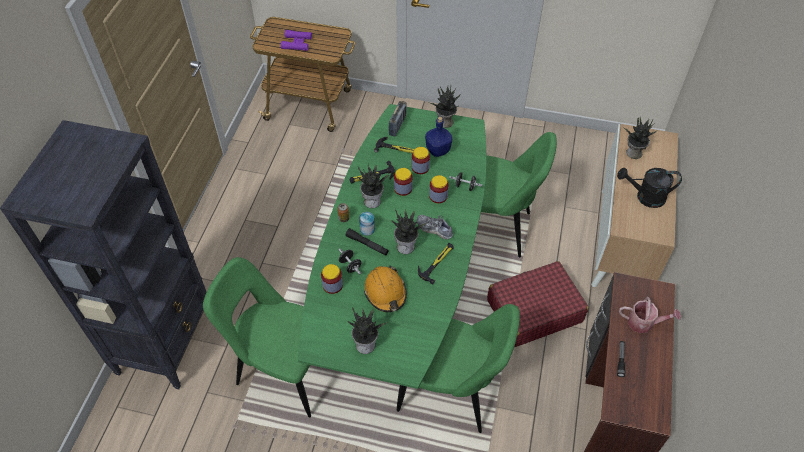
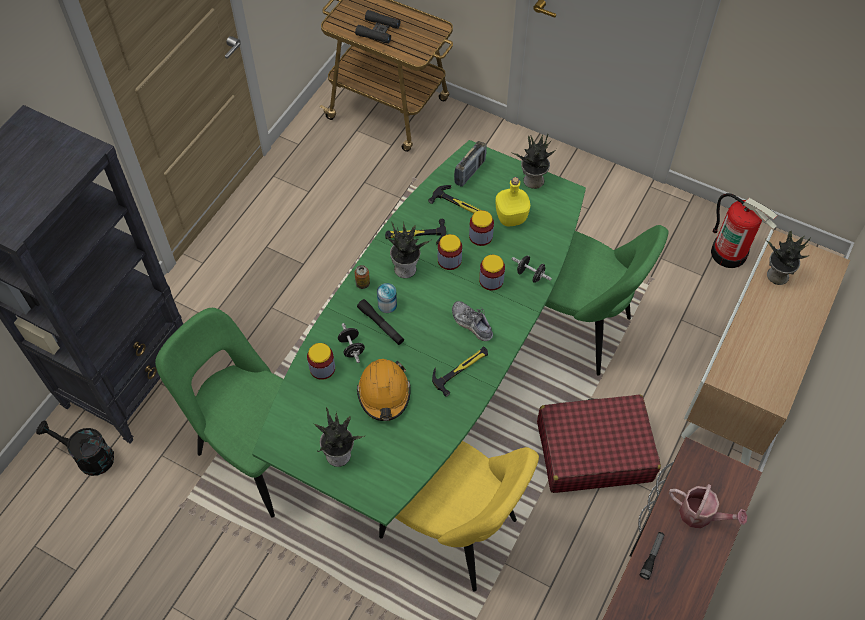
camera: 15 degrees right, 5 degrees up
purple binoculars [281,30,312,51] -> black binoculars [355,10,401,44]
potted plant [391,209,428,254] -> none
green chair [397,304,520,433] -> yellow chair [379,441,539,592]
blue bottle [425,117,452,157] -> yellow bottle [495,177,530,226]
black watering can [617,168,682,208] -> black watering can moved to [36,421,114,476]
none -> fire extinguisher [711,193,778,268]

